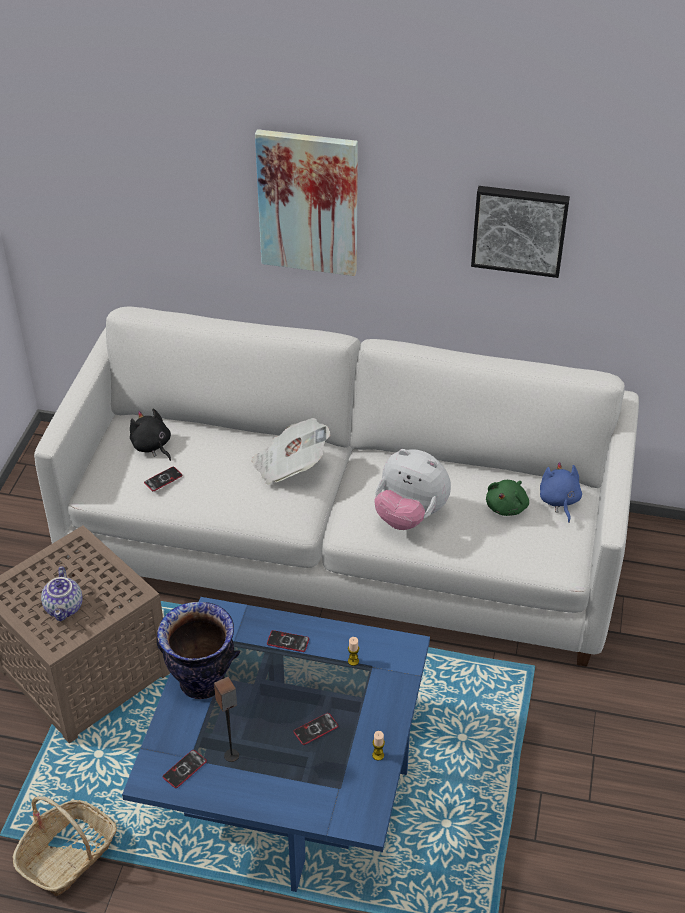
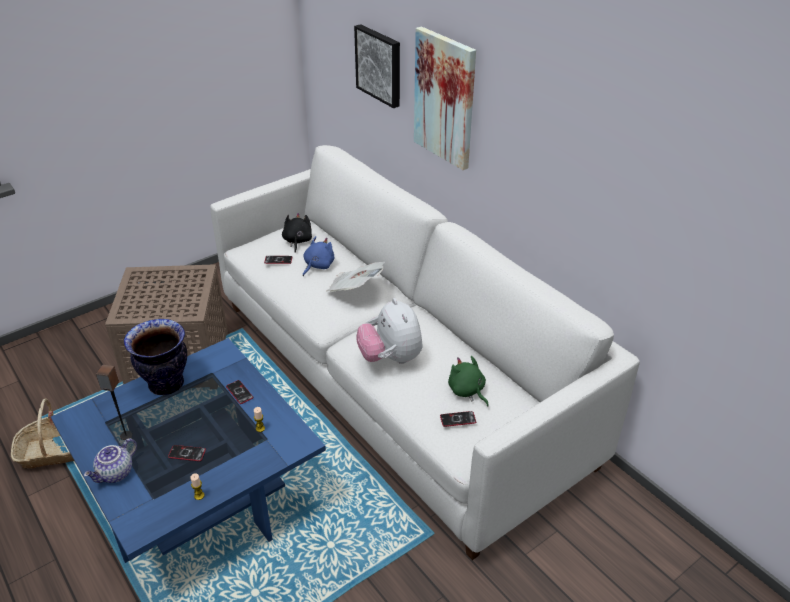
camera: 40 degrees right, 5 degrees down
teapot [41,566,83,621] -> teapot moved to [84,439,137,483]
phone [163,750,207,788] -> phone moved to [440,411,476,427]
picture [471,186,570,278] -> picture moved to [354,24,400,108]
green plush toy [486,480,529,516] -> green plush toy turned 75 degrees clockwise [448,356,488,407]
blue plush toy [540,462,582,523] -> blue plush toy moved to [303,236,335,276]

